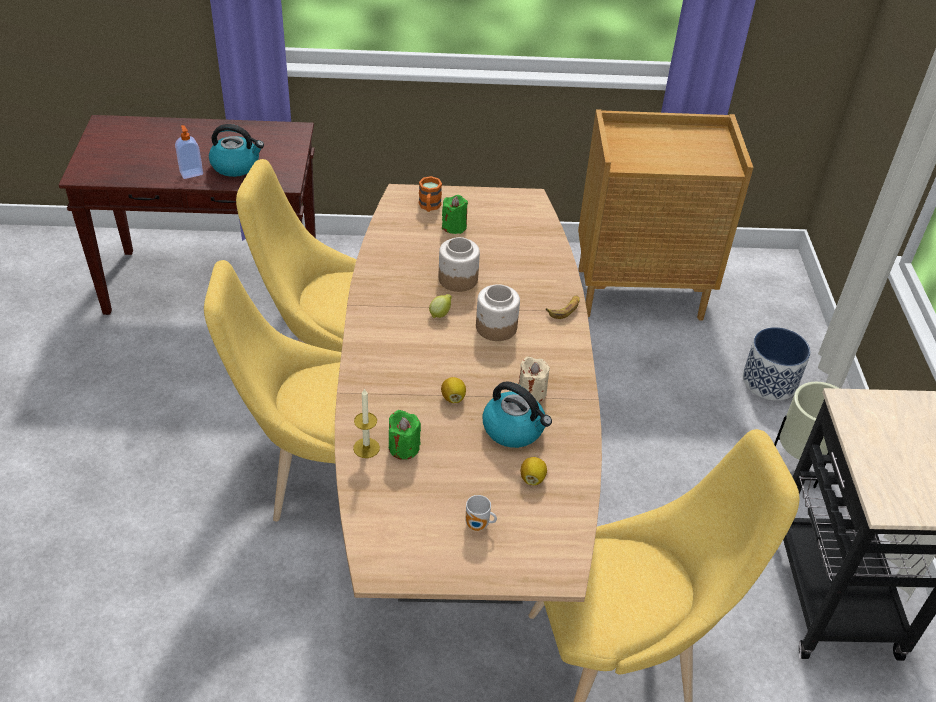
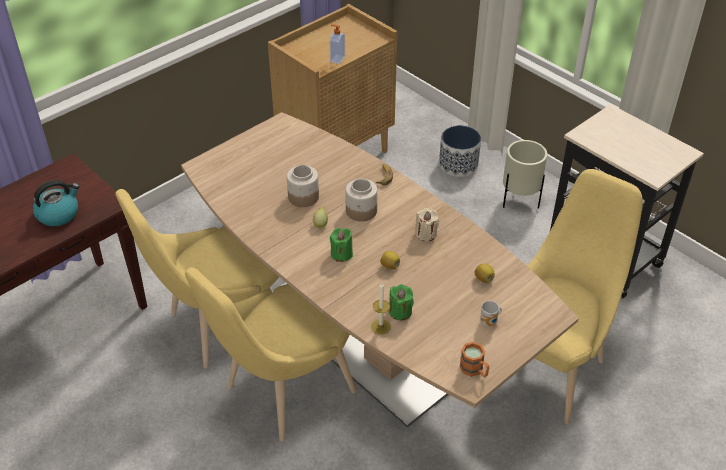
camera: 40 degrees left, 0 degrees up
soap dispenser [175,125,203,179] -> soap dispenser moved to [330,24,345,64]
orange mug [419,176,442,212] -> orange mug moved to [460,342,489,377]
green candle [442,195,468,234] -> green candle moved to [330,228,353,262]
kettle [482,381,552,448] -> none

